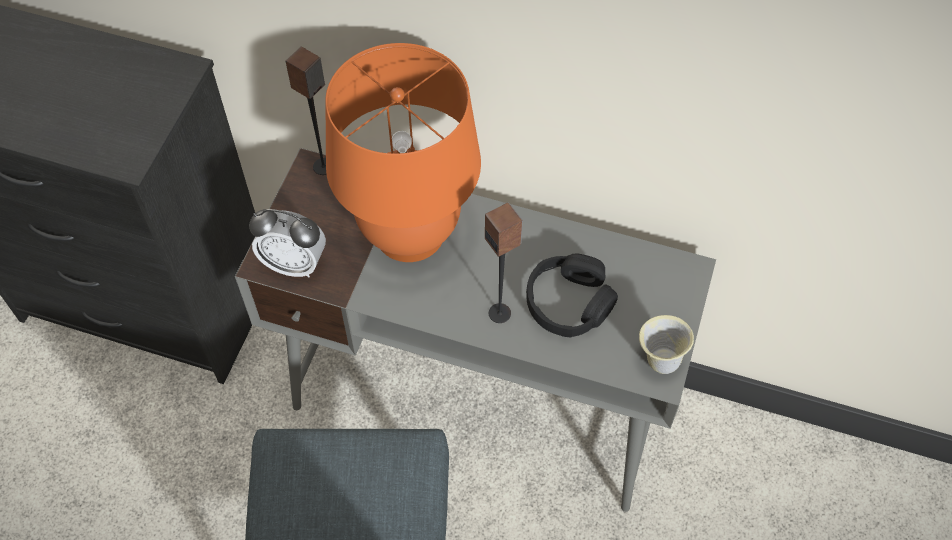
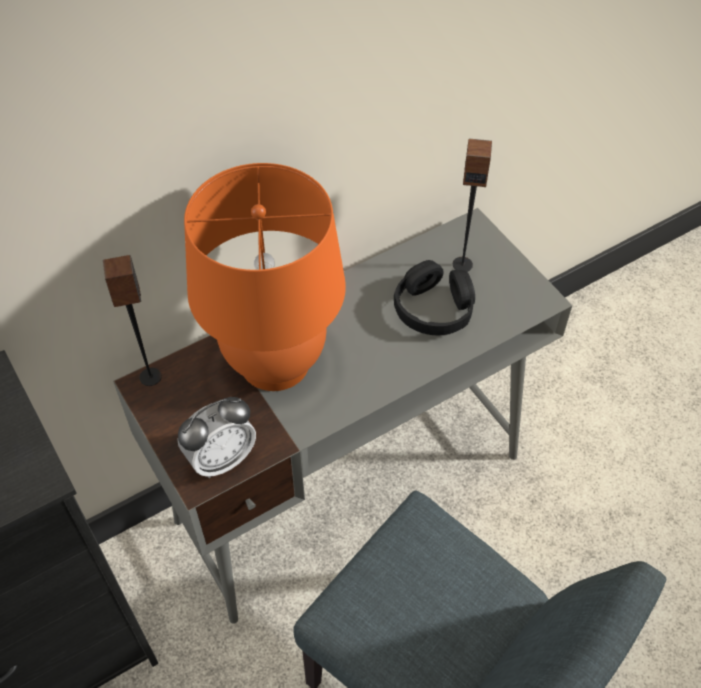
camera: 50 degrees left, 5 degrees down
speaker [485,202,523,323] -> speaker moved to [453,139,492,272]
beige mug [639,315,694,374] -> none

